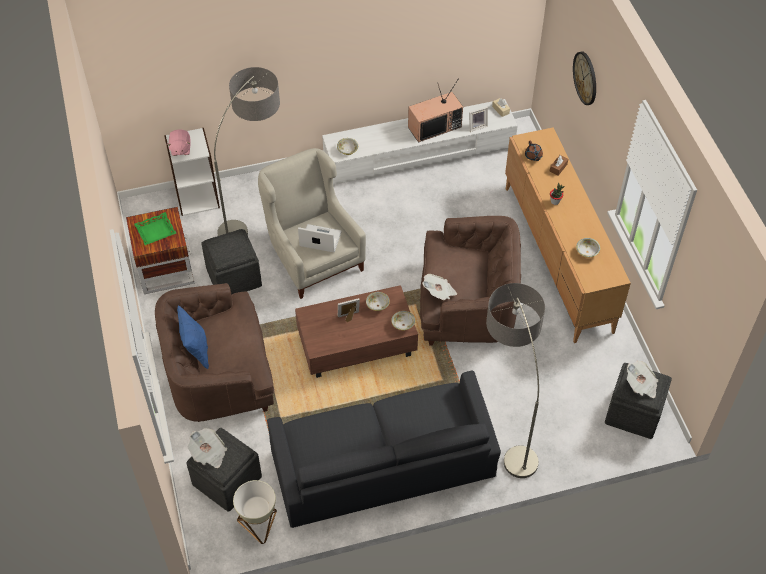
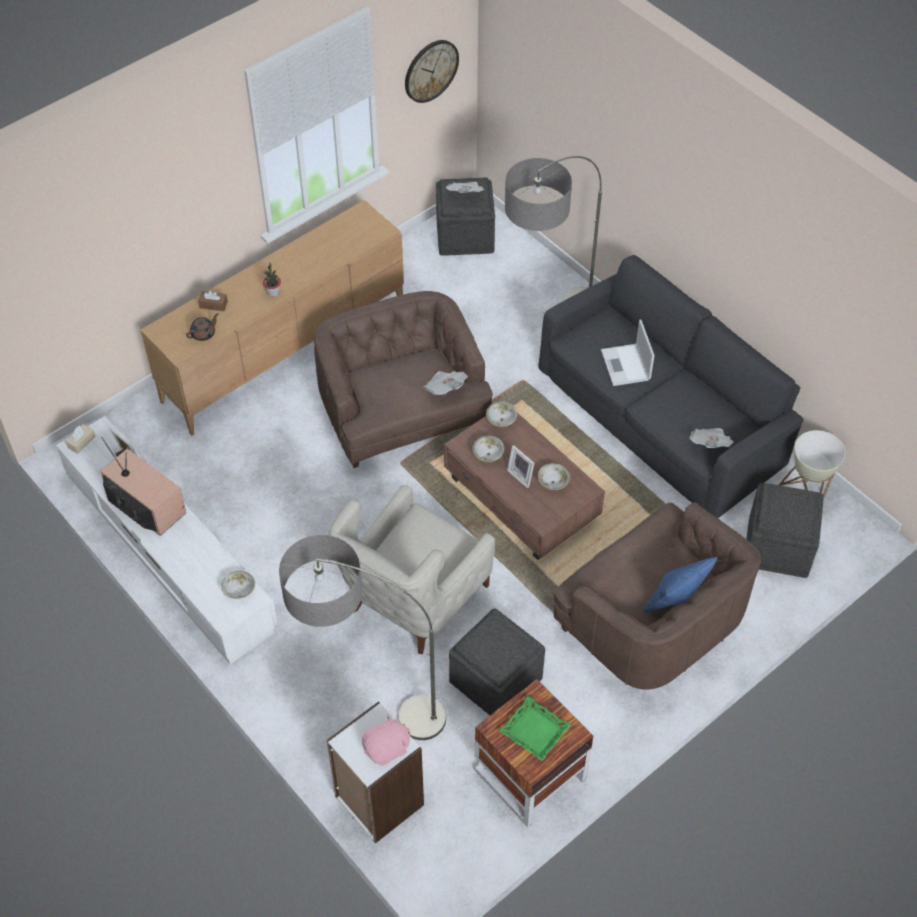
camera: 115 degrees left, 0 degrees up
newspaper [188,428,227,468] -> newspaper moved to [689,428,734,448]
laptop [298,224,342,252] -> laptop moved to [601,320,655,386]
wall clock [573,52,596,105] -> wall clock moved to [405,40,459,103]
bowl [576,238,600,258] -> bowl moved to [538,463,570,490]

